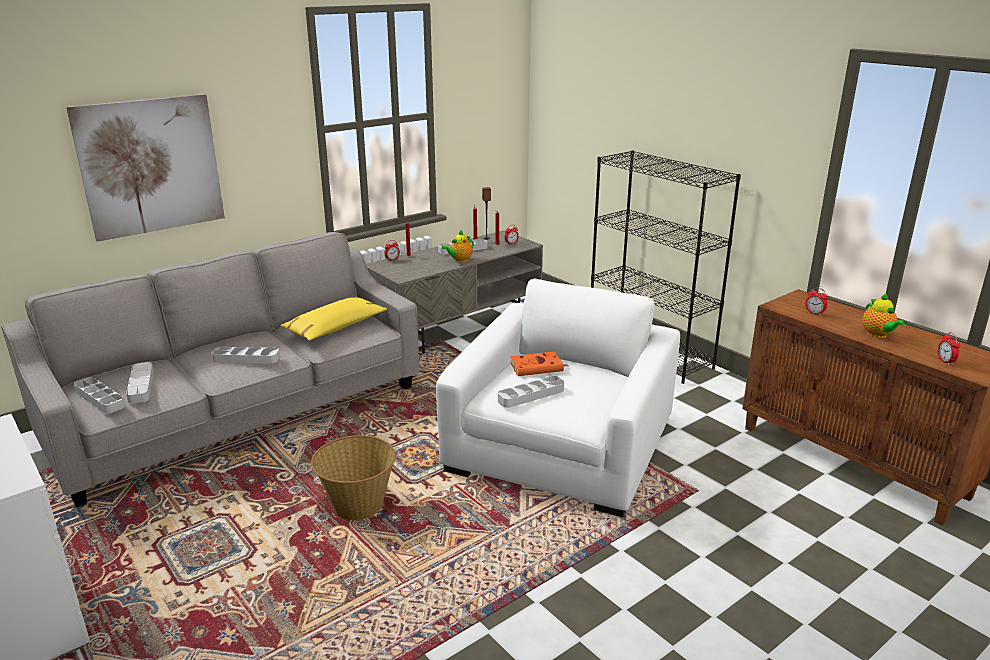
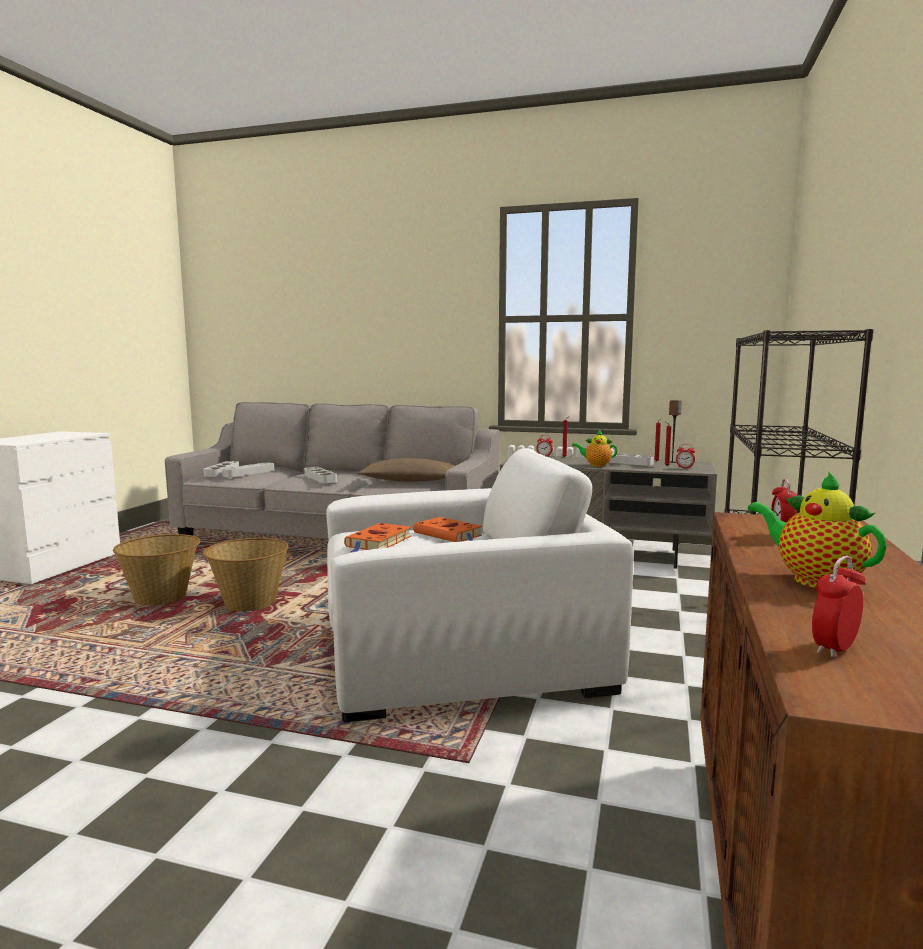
camera: 55 degrees right, 15 degrees down
picture [66,94,225,242] -> none
yellow pillow [280,297,387,341] -> brown pillow [357,458,455,482]
grey tray [498,376,564,408] -> orange book [344,523,412,552]
teapot [862,293,907,338] -> teapot turned 105 degrees clockwise [748,471,887,588]
none -> basket [113,534,200,606]

